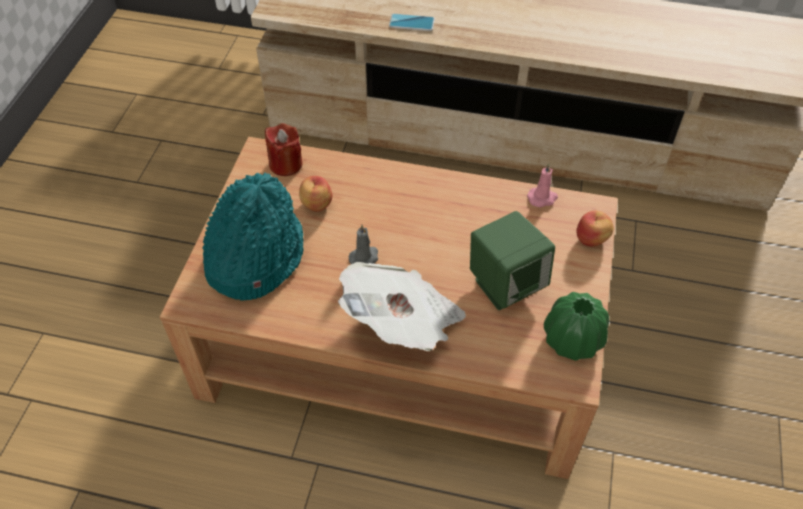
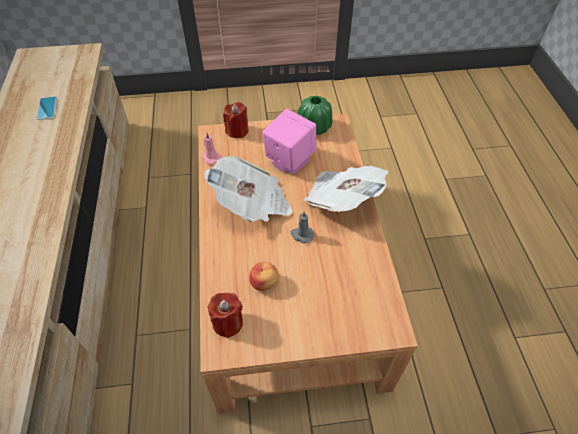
camera: 110 degrees left, 0 degrees up
turquoise hat [202,173,304,301] -> none
phone [389,14,435,31] -> phone moved to [37,96,57,120]
green speaker [470,211,555,310] -> pink speaker [263,109,316,174]
apple [576,211,613,246] -> red candle [223,102,249,138]
none -> newspaper [204,156,293,222]

